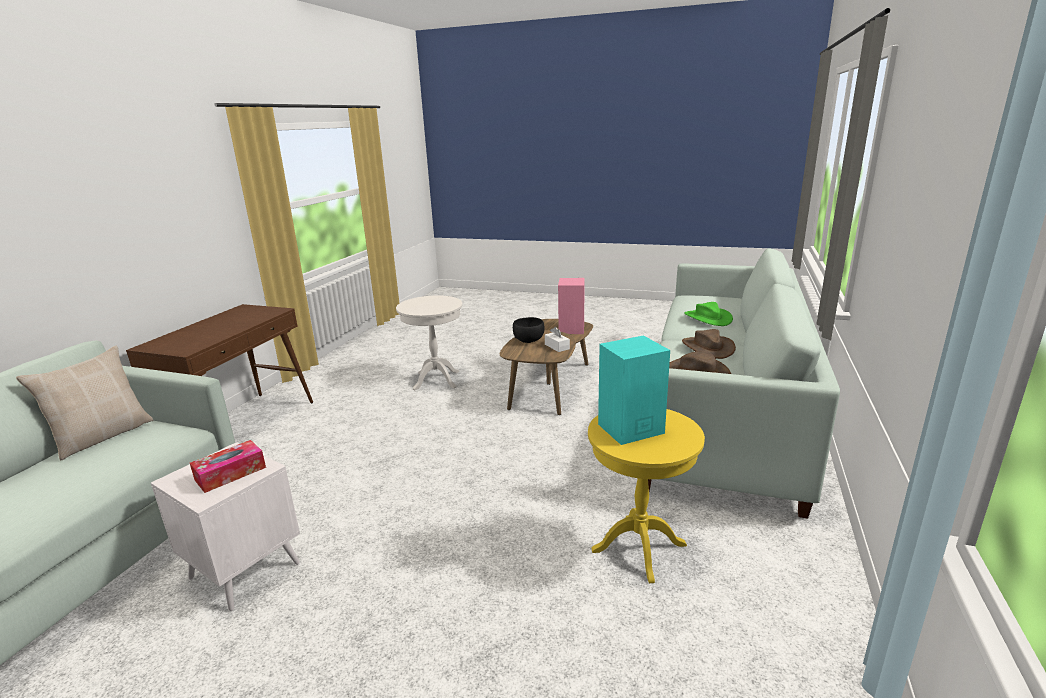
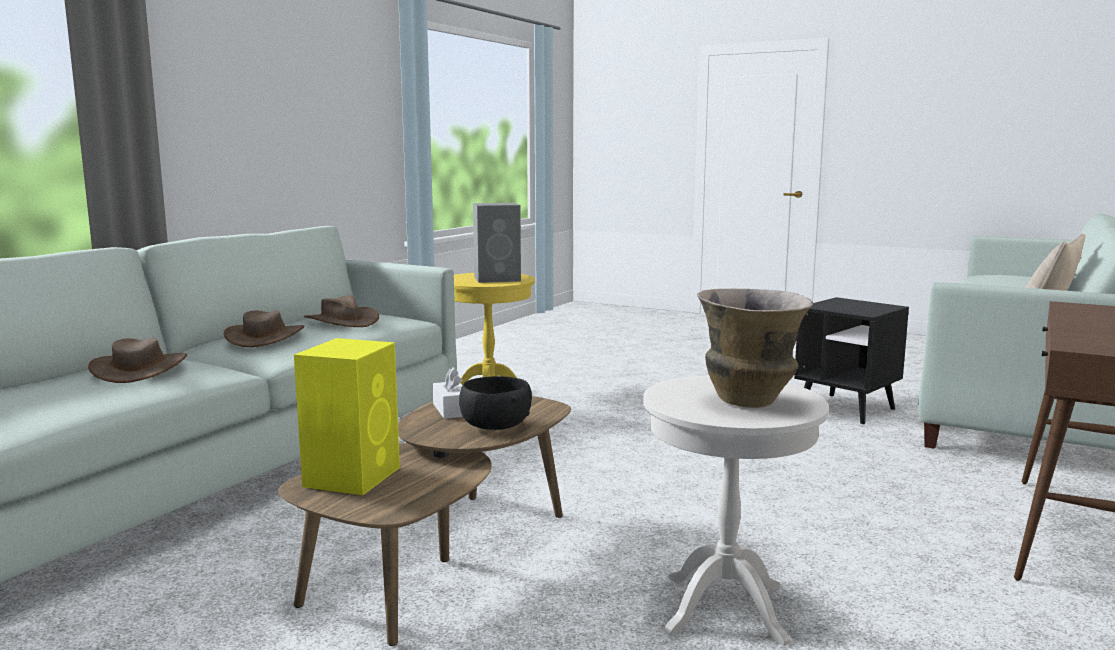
camera: 170 degrees left, 10 degrees down
white side table [151,442,300,611] -> black side table [794,297,909,425]
tissue box [190,440,266,493] -> none
pink speaker [558,278,585,334] -> yellow speaker [294,338,400,495]
turquoise speaker [598,335,670,445] -> grey speaker [473,203,521,283]
green hat [684,302,733,326] -> brown hat [88,338,187,383]
none -> vase [697,289,813,408]

